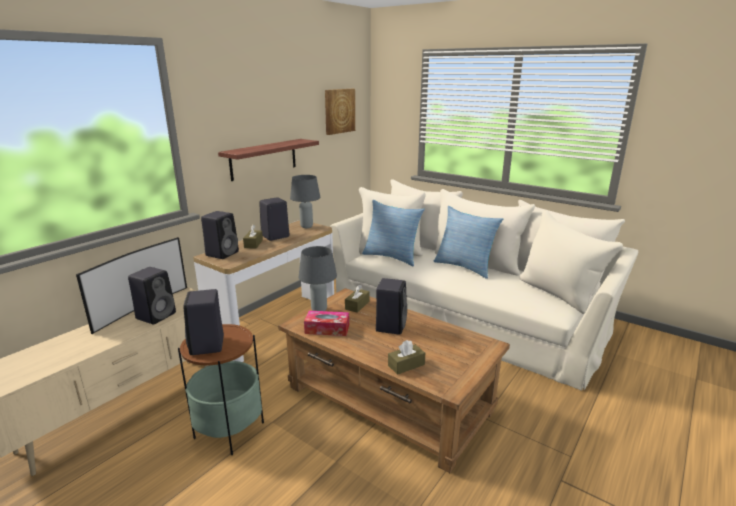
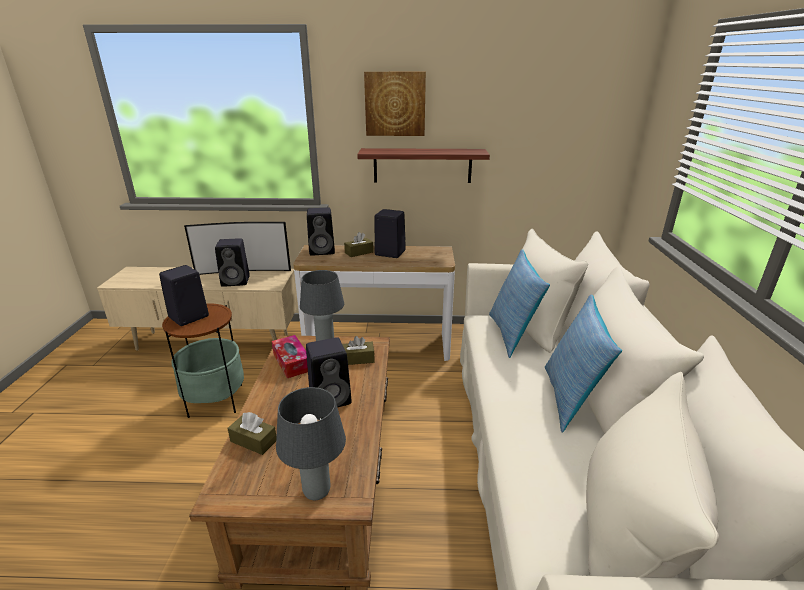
camera: 55 degrees right, 5 degrees up
grey table lamp [290,175,321,228] -> grey table lamp moved to [276,387,346,500]
picture [325,89,355,135] -> picture moved to [364,72,426,136]

